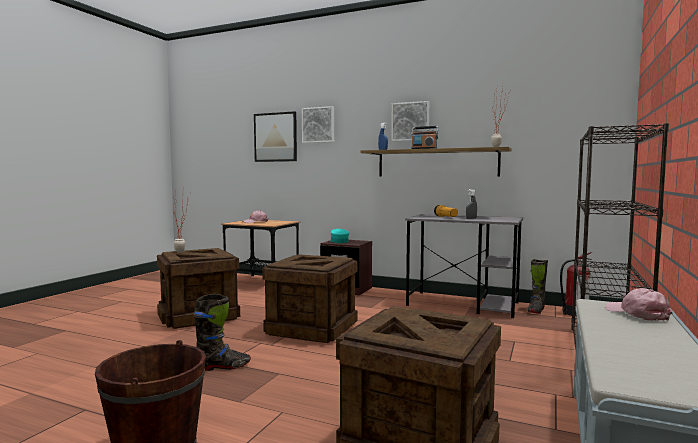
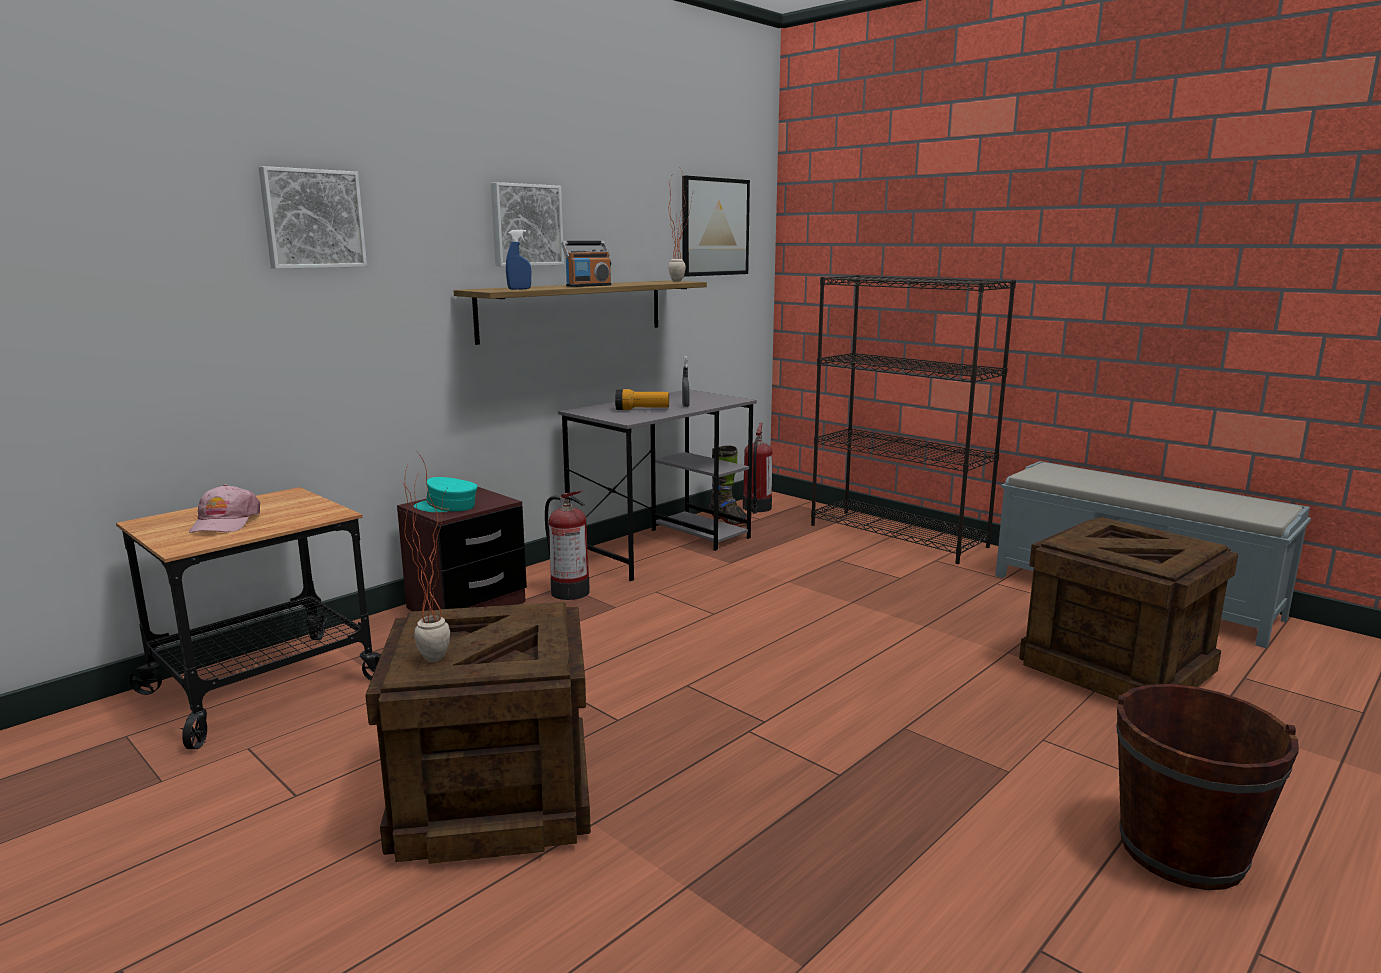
camera: 70 degrees left, 10 degrees up
black boot [194,294,251,371] -> none
picture [254,111,297,162] -> picture moved to [682,176,750,277]
crate [262,254,358,343] -> none
pink cap [605,288,672,321] -> none
none -> fire extinguisher [545,491,590,600]

